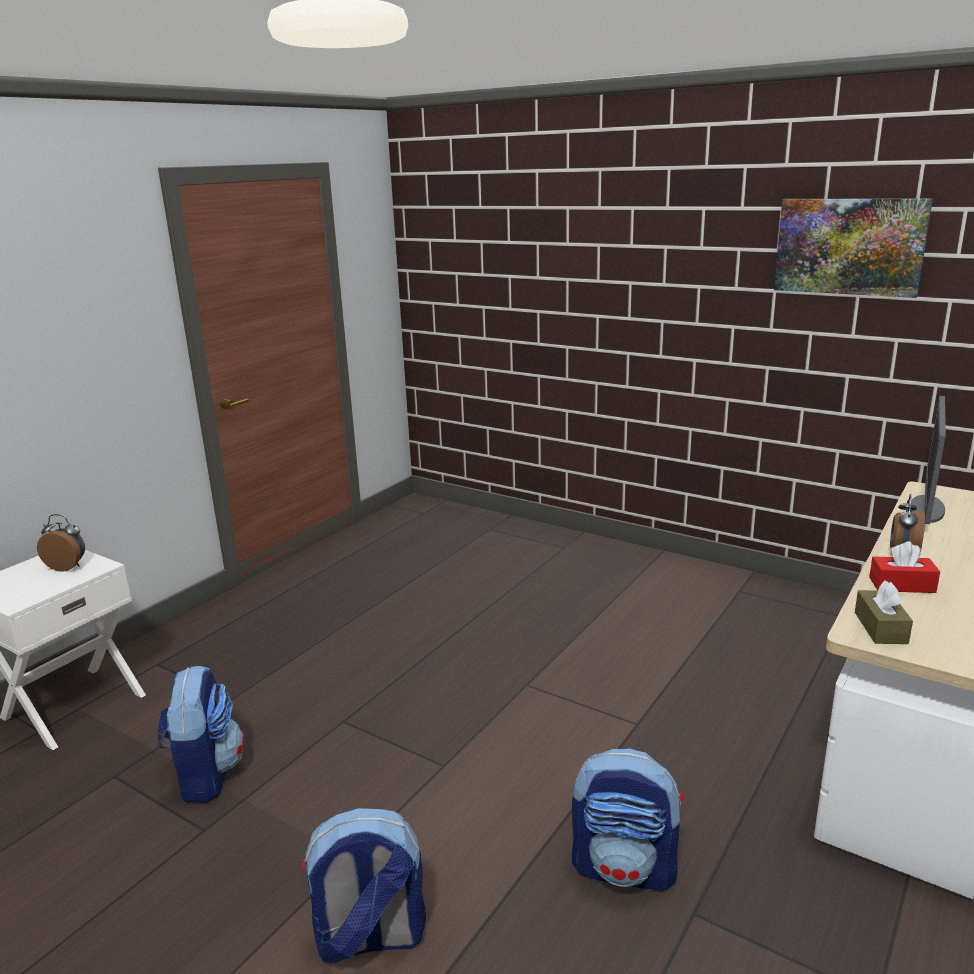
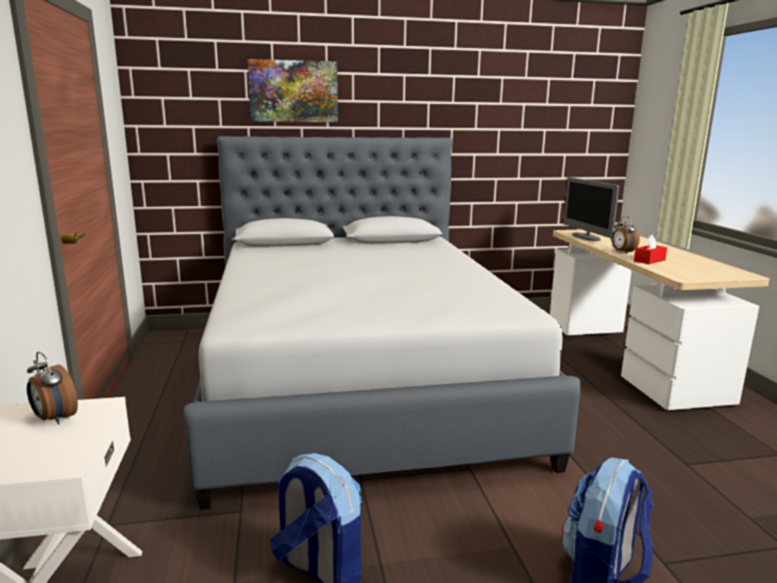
camera: 45 degrees left, 5 degrees down
alarm clock [37,514,85,572] -> alarm clock turned 105 degrees counterclockwise [27,352,78,425]
backpack [572,748,685,892] -> none
picture [774,198,933,298] -> picture moved to [247,59,338,122]
brown tissue box [855,581,913,644] -> none
none -> grey bed [184,136,582,510]

